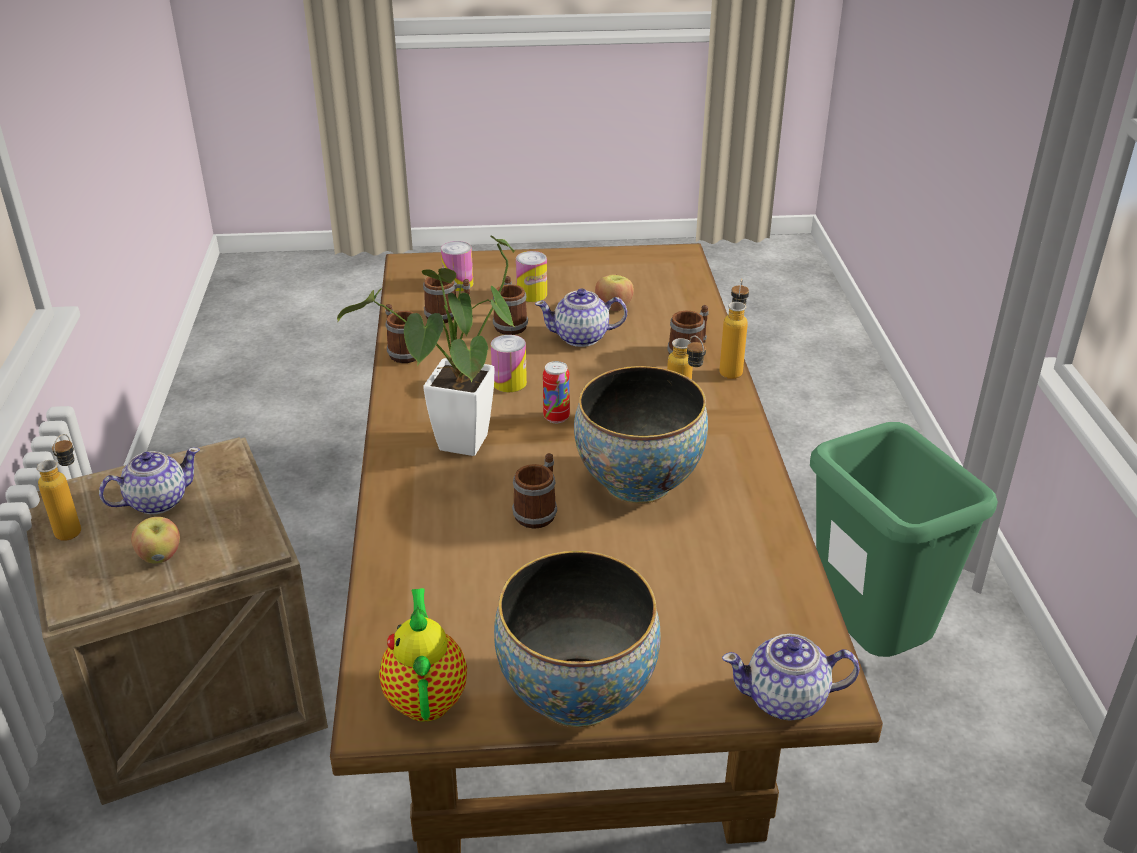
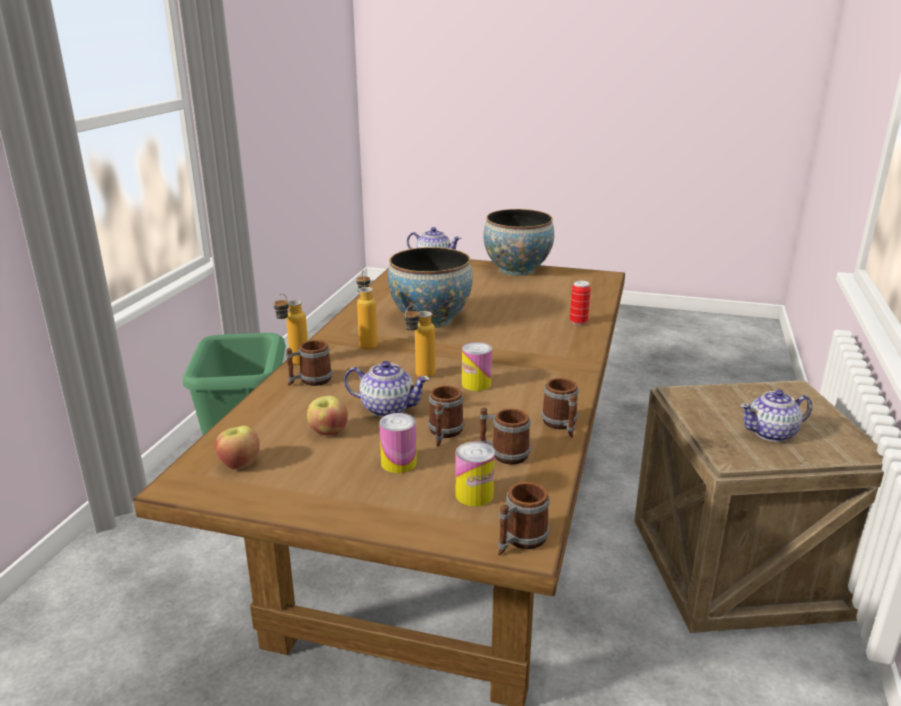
camera: 160 degrees left, 10 degrees down
bottle [36,434,81,541] -> bottle moved to [404,304,435,378]
apple [131,517,180,564] -> apple moved to [215,426,260,469]
potted plant [337,235,515,456] -> none
teapot [379,588,467,722] -> none
mug [512,453,557,529] -> mug moved to [498,482,550,555]
can [543,361,570,423] -> can moved to [570,281,591,325]

